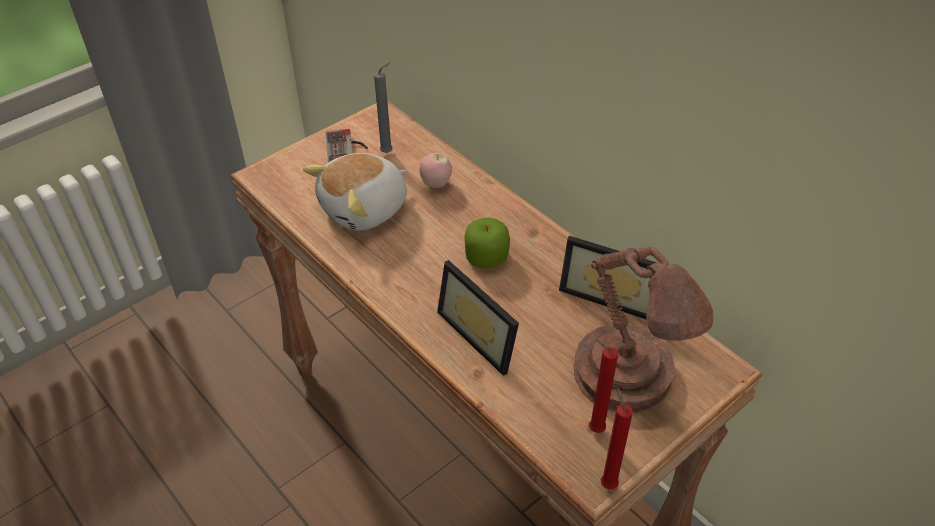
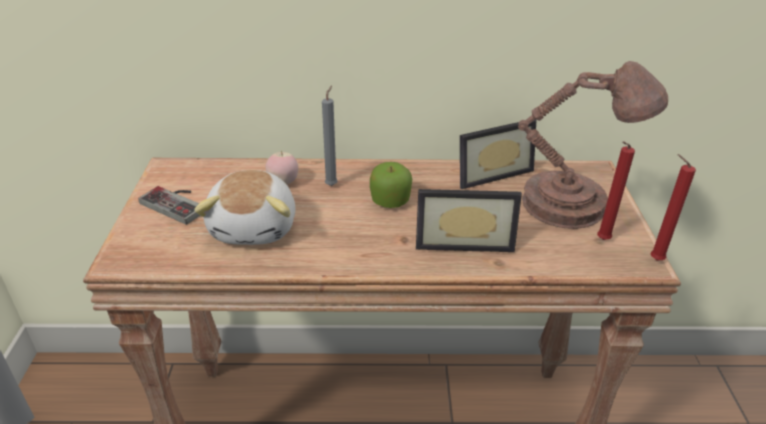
camera: 50 degrees left, 10 degrees down
grey candle [374,63,393,153] -> grey candle moved to [322,85,338,186]

